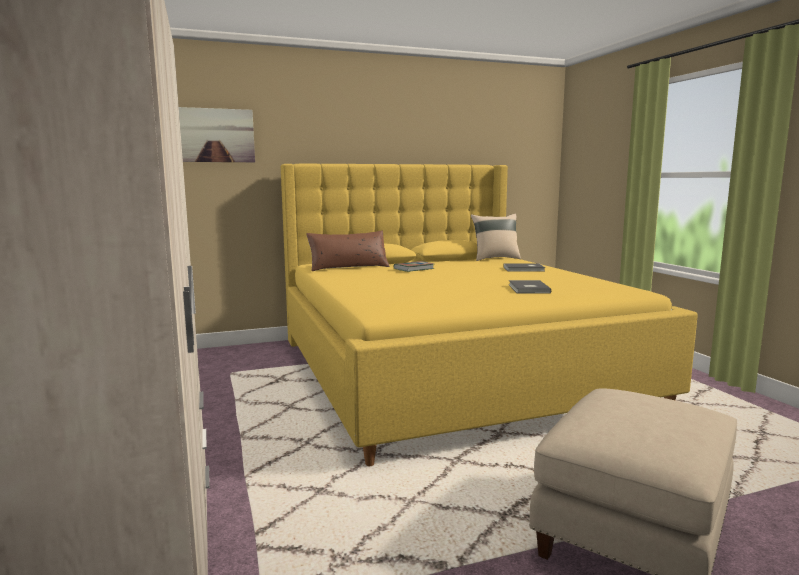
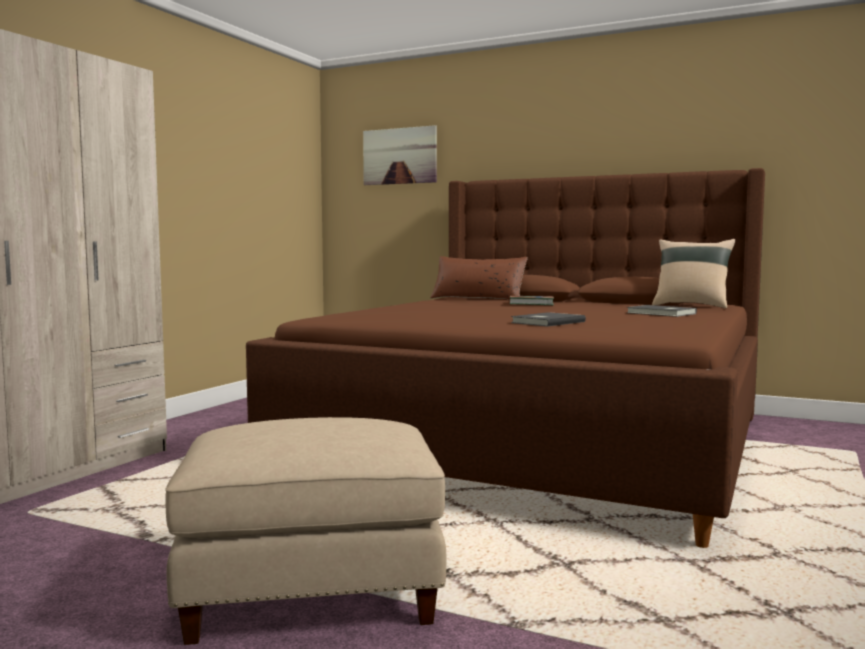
camera: 45 degrees right, 5 degrees down
yellow bed [281,164,698,466] -> brown bed [246,168,765,548]

